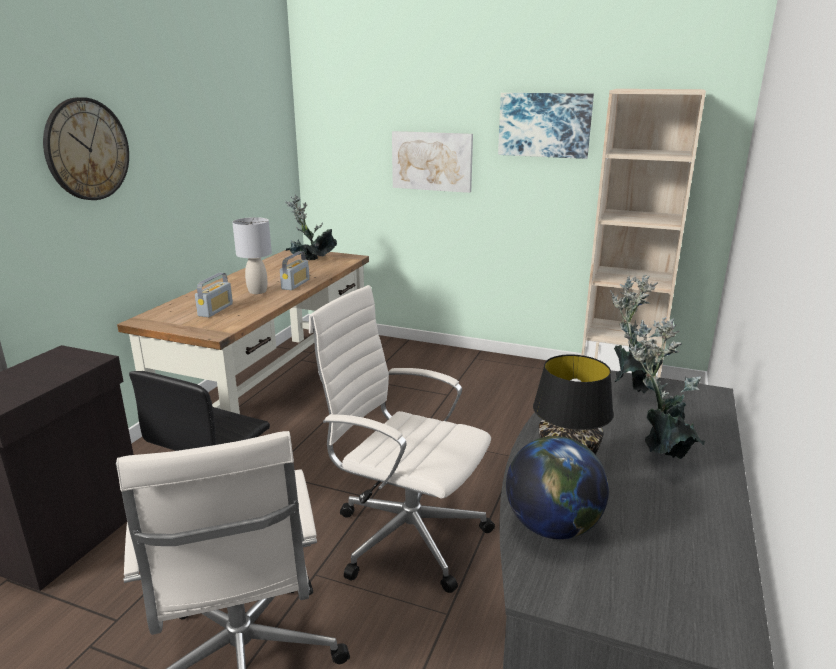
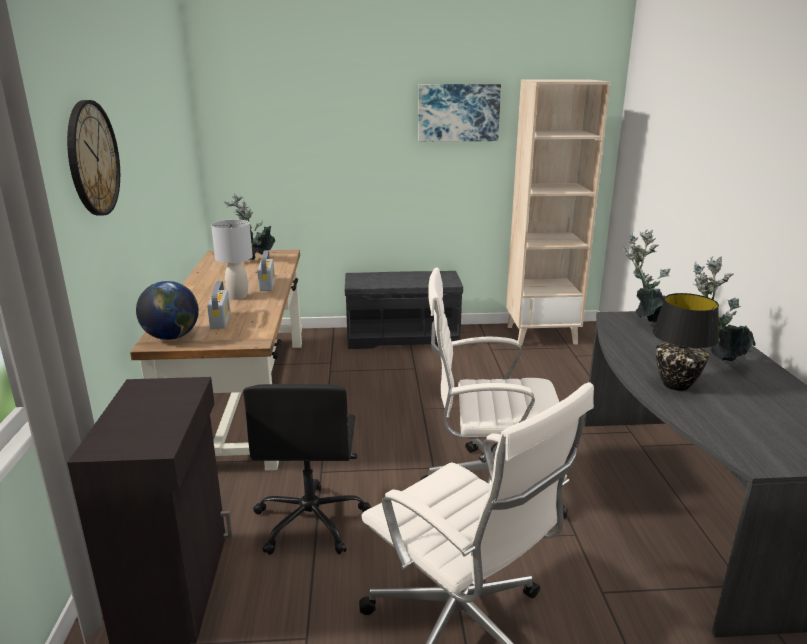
camera: 25 degrees left, 0 degrees up
picture [392,131,473,193] -> none
globe [506,436,609,539] -> globe moved to [136,281,199,340]
none -> grey bench [345,271,463,349]

